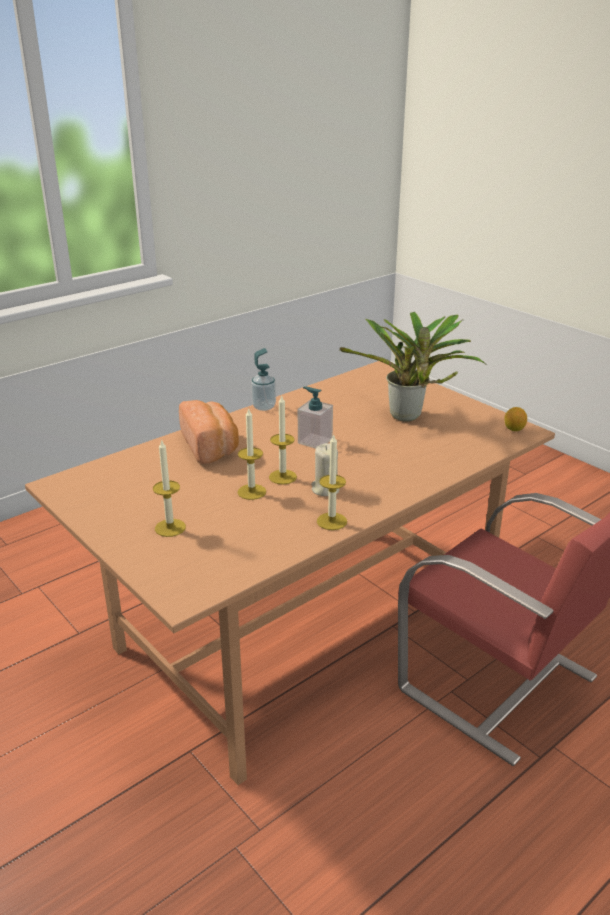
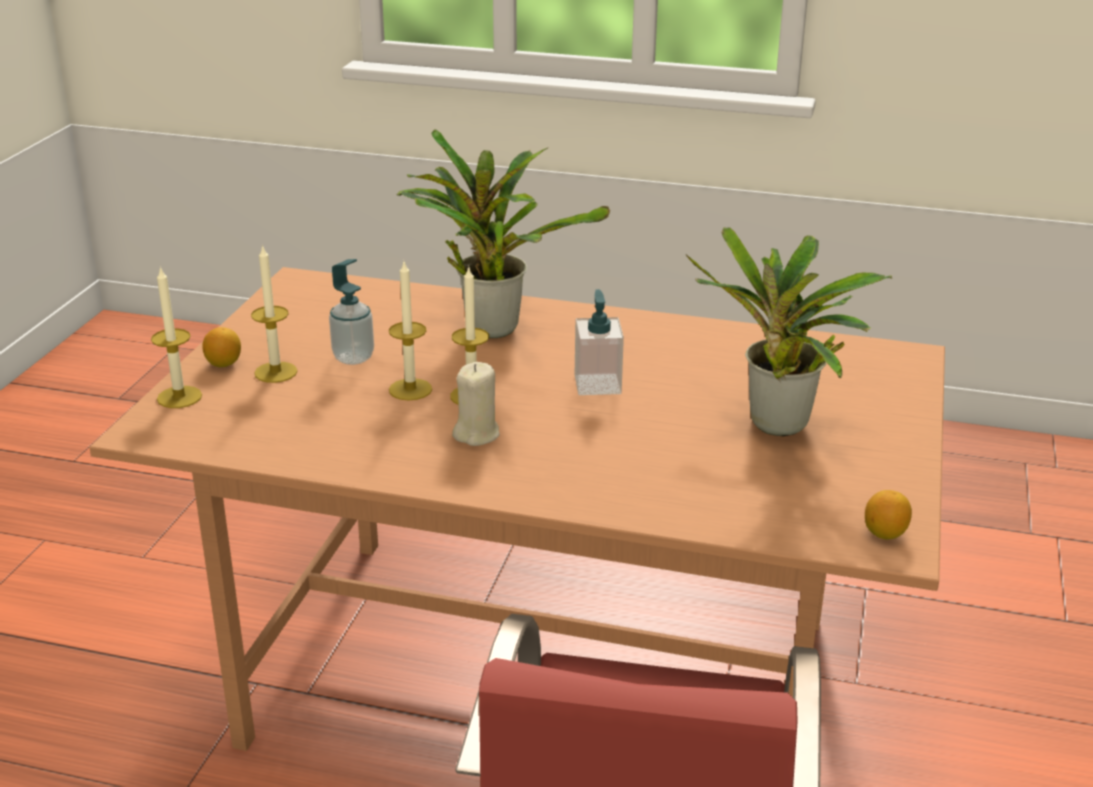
camera: 55 degrees right, 0 degrees up
bread [179,400,239,464] -> potted plant [397,130,610,338]
soap dispenser [251,348,276,411] -> soap dispenser moved to [329,259,374,365]
candle [317,434,347,530] -> candle moved to [151,266,202,408]
none -> lemon [202,327,241,367]

